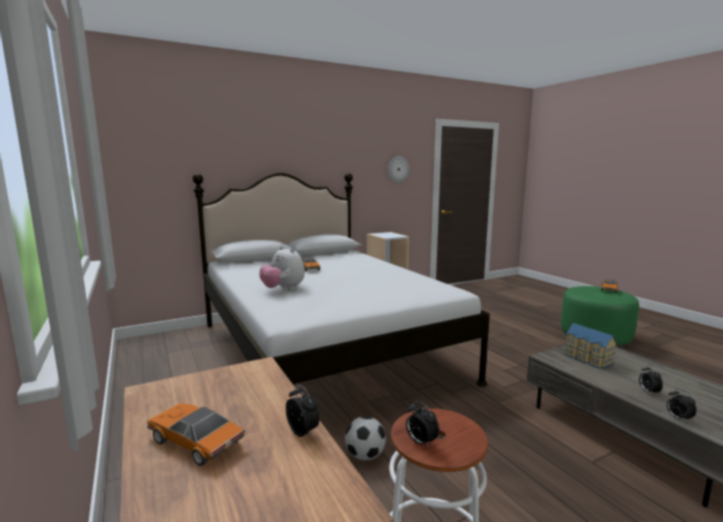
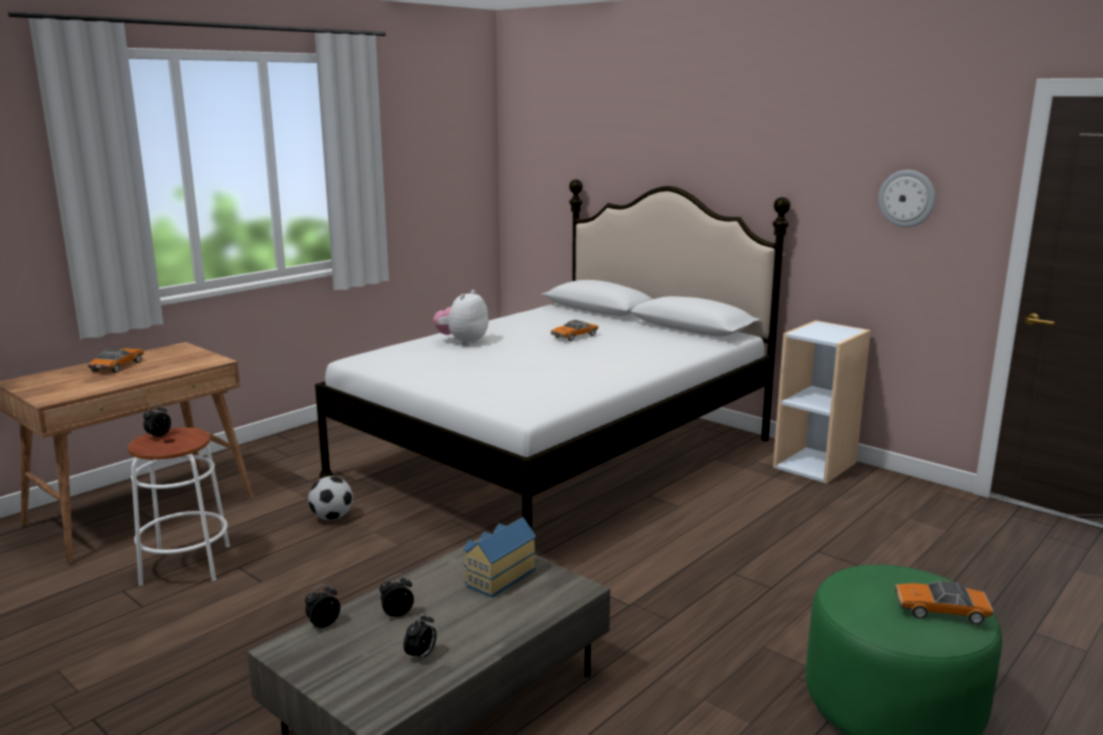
camera: 70 degrees right, 5 degrees up
alarm clock [286,384,319,437] -> alarm clock moved to [404,612,436,663]

